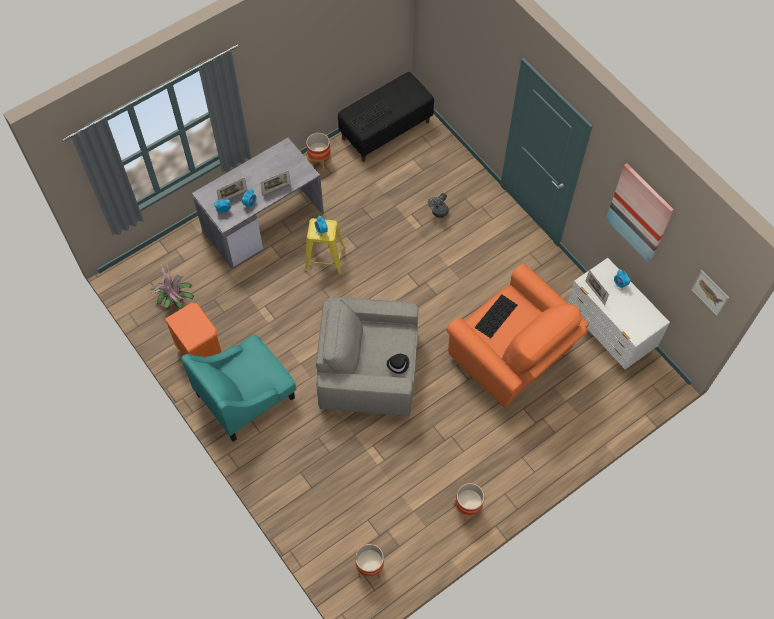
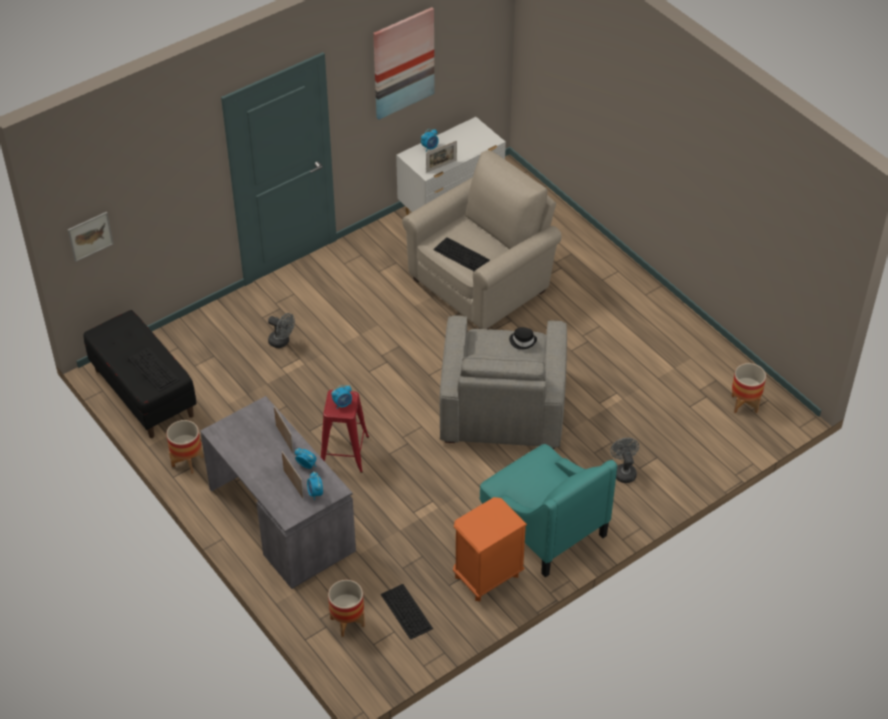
camera: 90 degrees left, 15 degrees down
potted plant [150,264,194,313] -> keyboard [381,584,433,640]
yellow stool [305,218,345,275] -> red stool [321,390,369,473]
orange armchair [447,263,589,408] -> beige armchair [402,150,562,329]
planter [454,483,484,522] -> planter moved to [328,580,365,637]
picture [691,270,730,317] -> picture moved to [68,212,114,262]
none -> grey fan [610,438,639,483]

